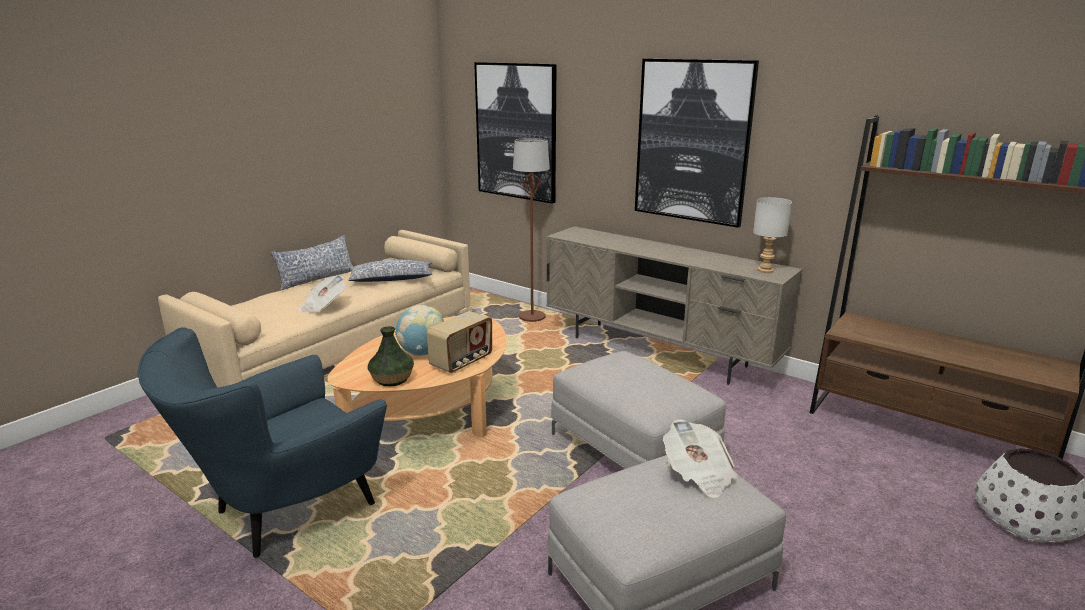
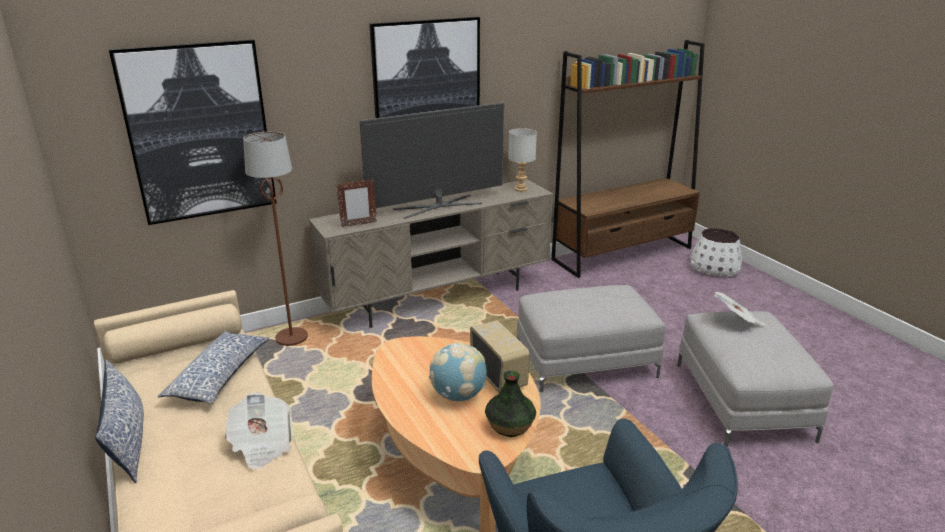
camera: 65 degrees left, 5 degrees up
none -> picture frame [336,179,377,227]
none -> television [359,102,504,219]

